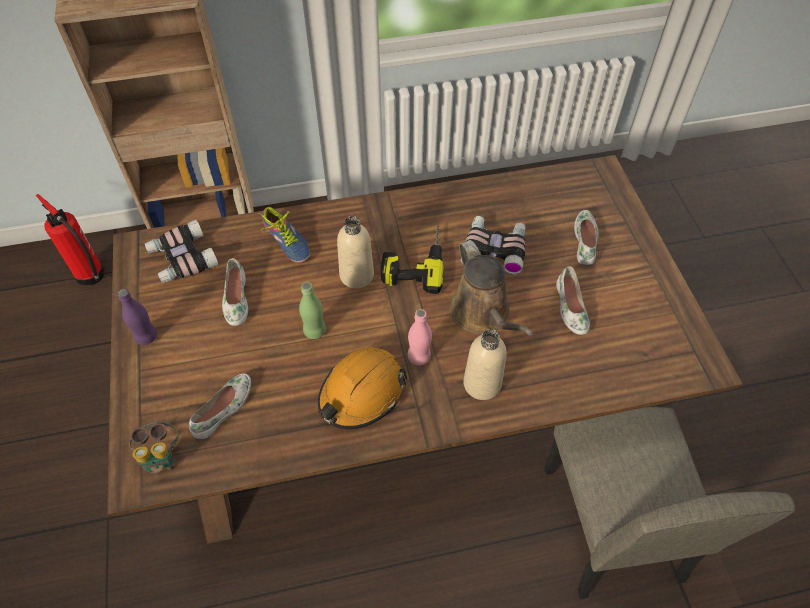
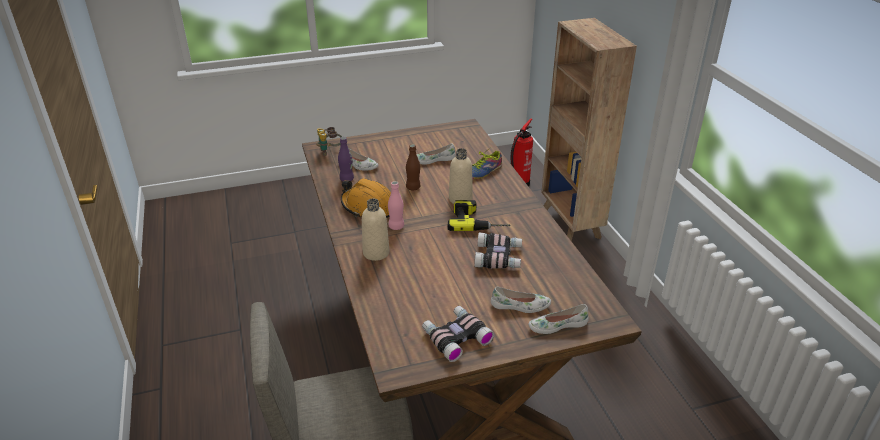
camera: 85 degrees right, 20 degrees down
purple bottle [117,289,157,345] -> purple bottle moved to [338,137,354,181]
binoculars [144,220,219,283] -> binoculars moved to [422,306,494,362]
green bottle [299,282,326,339] -> brown bottle [406,144,420,190]
brown watering can [450,240,533,336] -> none
white shoe [556,266,590,335] -> white shoe moved to [528,304,589,334]

